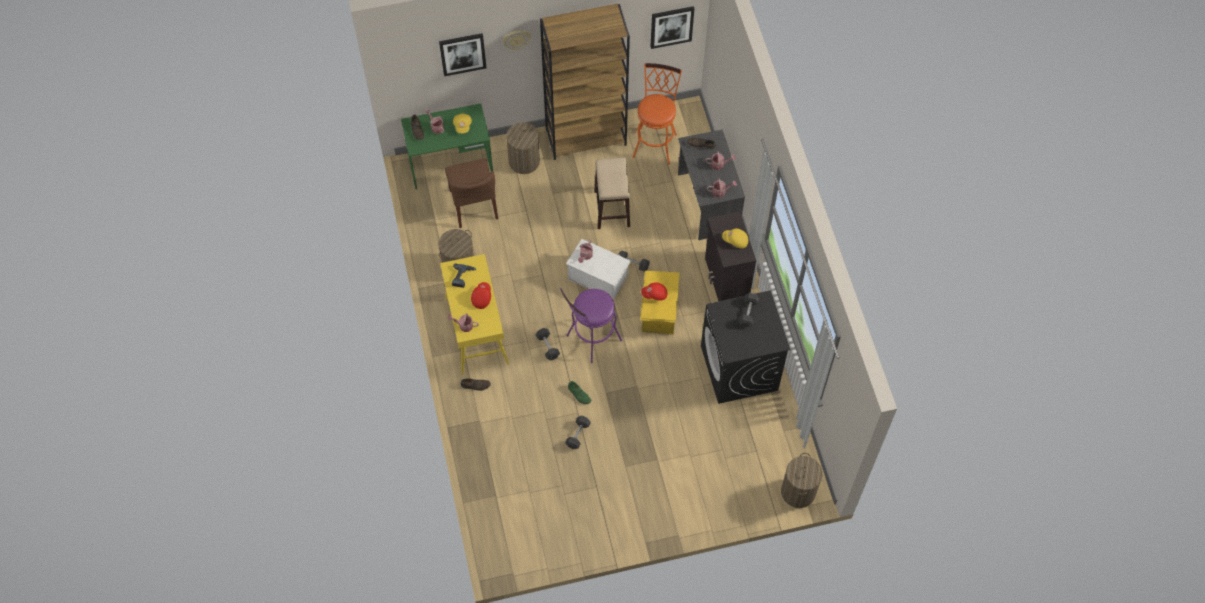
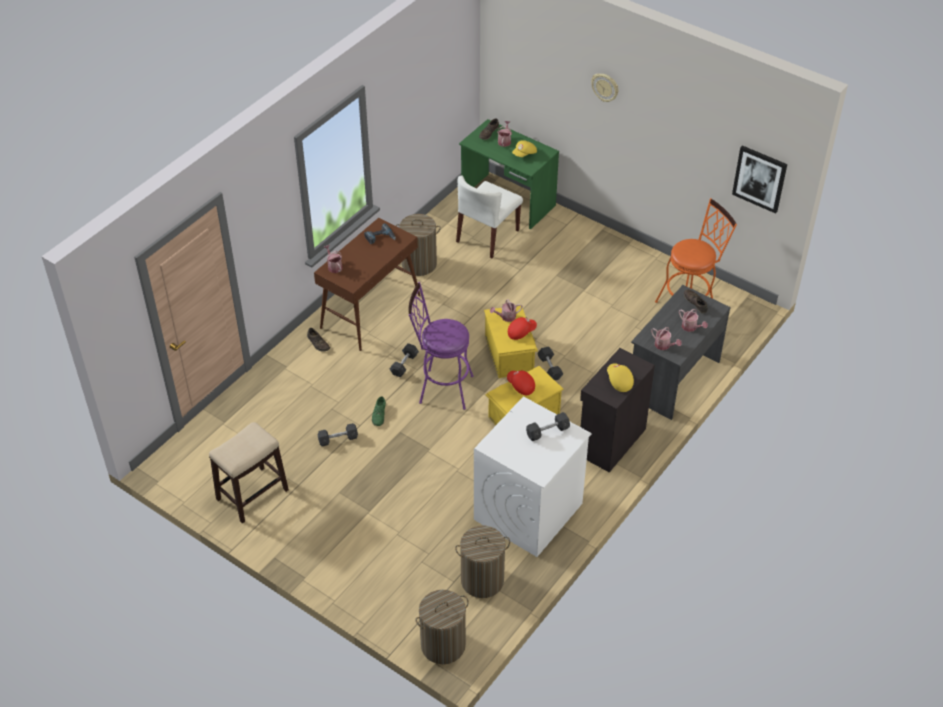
camera: 50 degrees right, 15 degrees down
picture [439,33,486,76] -> none
yellow console table [440,254,509,374] -> brown console table [314,218,421,351]
brown chair [445,158,498,228] -> white chair [456,175,523,258]
red cap [471,282,491,309] -> red cap moved to [508,317,537,340]
laundry basket [506,121,540,174] -> laundry basket moved to [455,525,510,598]
brown bookcase [540,4,630,160] -> none
white storage box [566,239,631,300] -> yellow storage box [484,306,538,378]
stool [594,157,630,229] -> stool moved to [209,422,289,524]
black washing machine [701,290,790,404] -> white washing machine [474,397,592,557]

